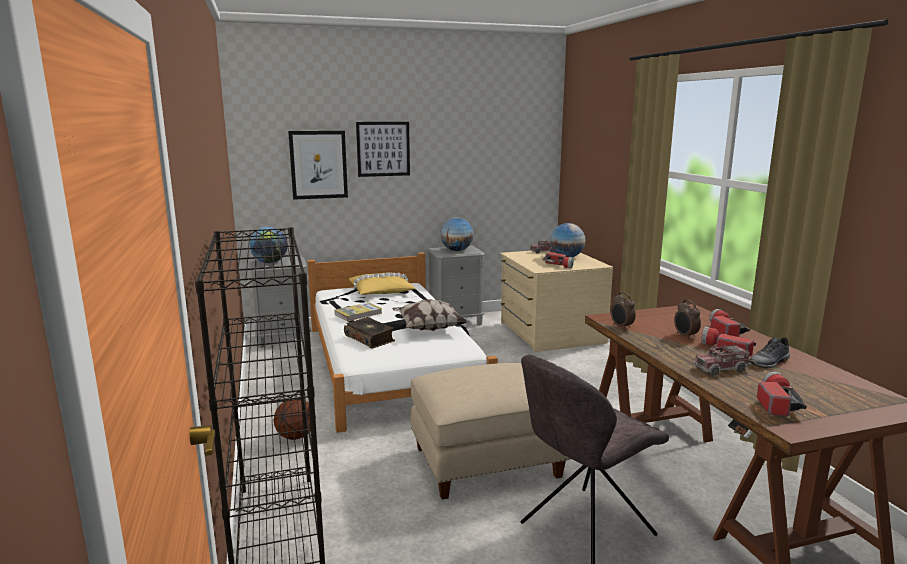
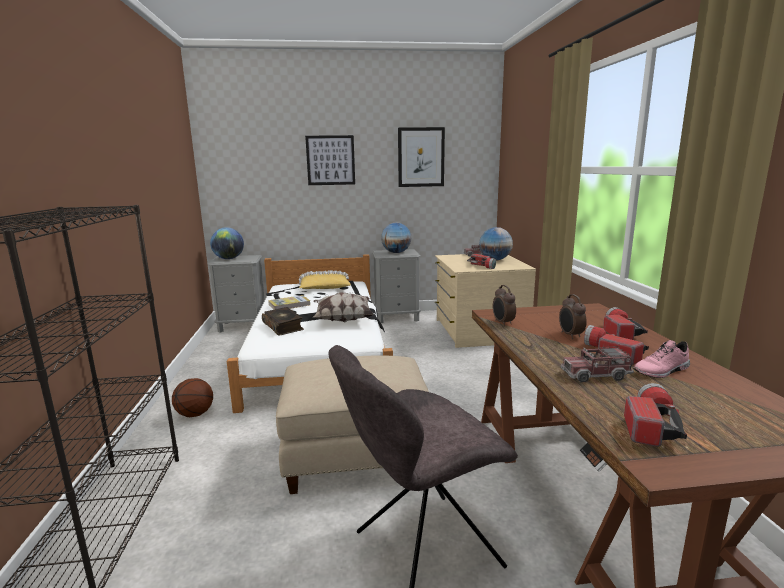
camera: 10 degrees right, 0 degrees up
picture [288,131,348,200] -> picture moved to [398,127,445,187]
grey shoe [749,337,790,368] -> pink shoe [633,340,690,378]

